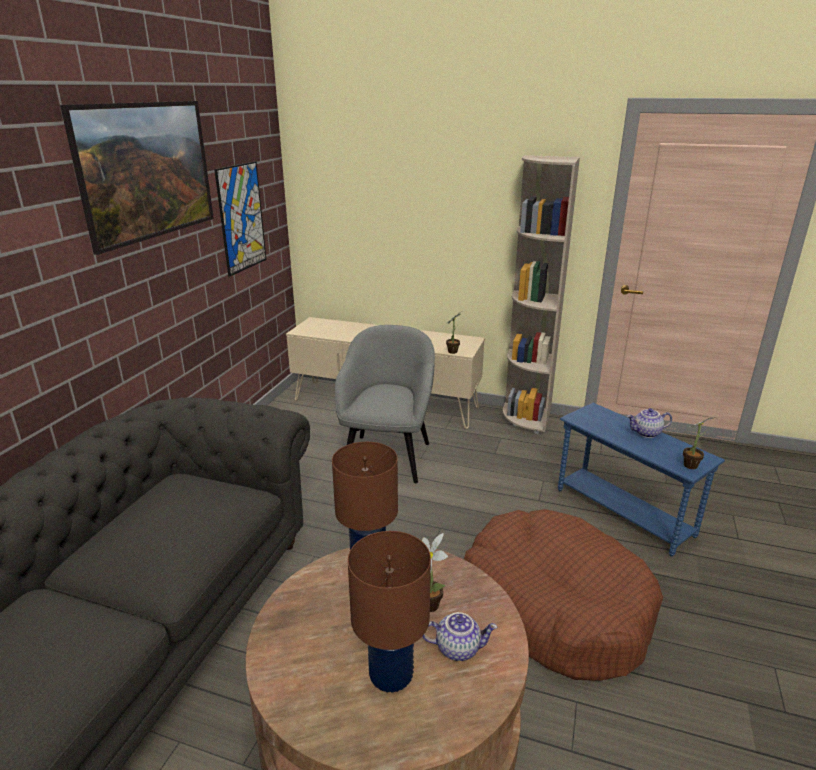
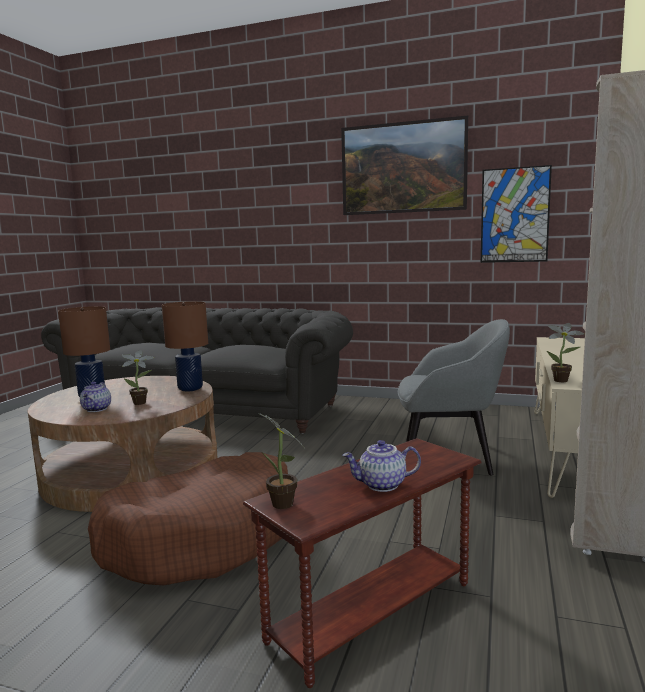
camera: 90 degrees right, 15 degrees down
blue side table [558,403,725,556] -> brown side table [243,438,482,688]
teapot [627,408,672,438] -> teapot turned 90 degrees counterclockwise [342,440,421,492]

